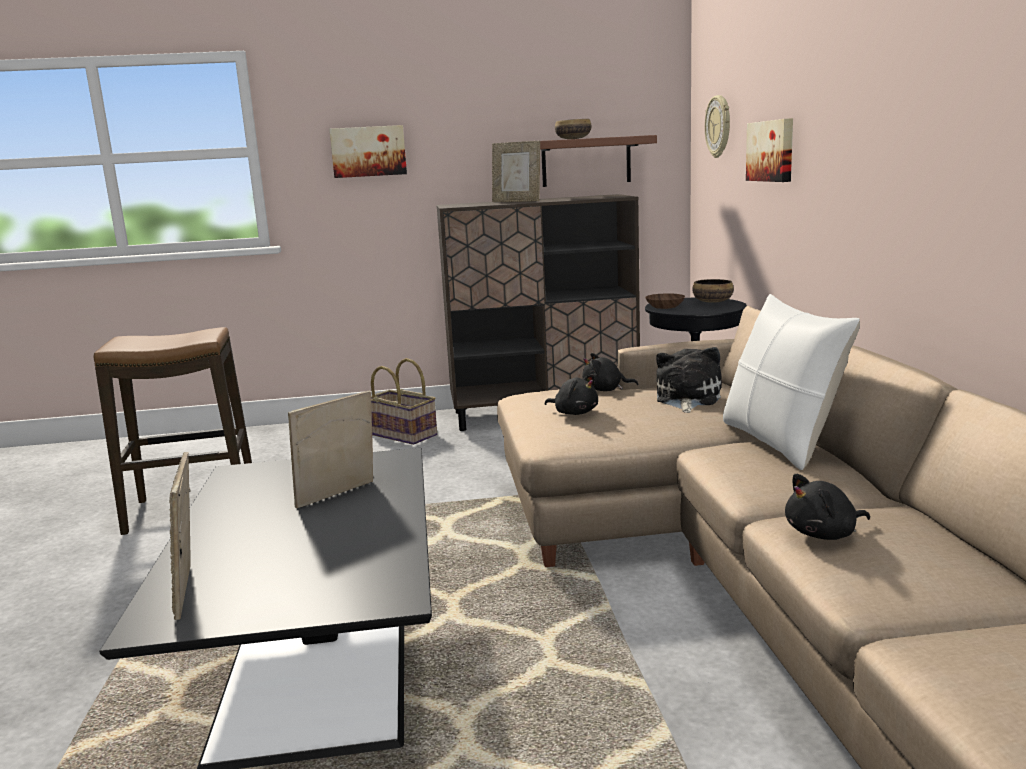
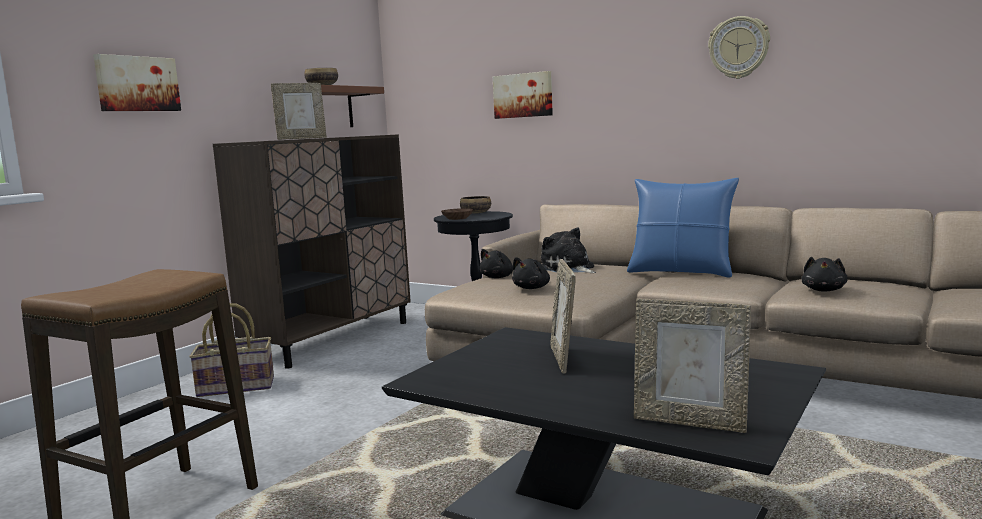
camera: 50 degrees left, 5 degrees down
black plush toy [545,374,598,415] -> black plush toy turned 135 degrees clockwise [512,257,550,289]
wall clock [705,95,730,158] -> wall clock moved to [708,16,770,79]
white pillow [723,294,860,470] -> blue pillow [627,178,739,278]

